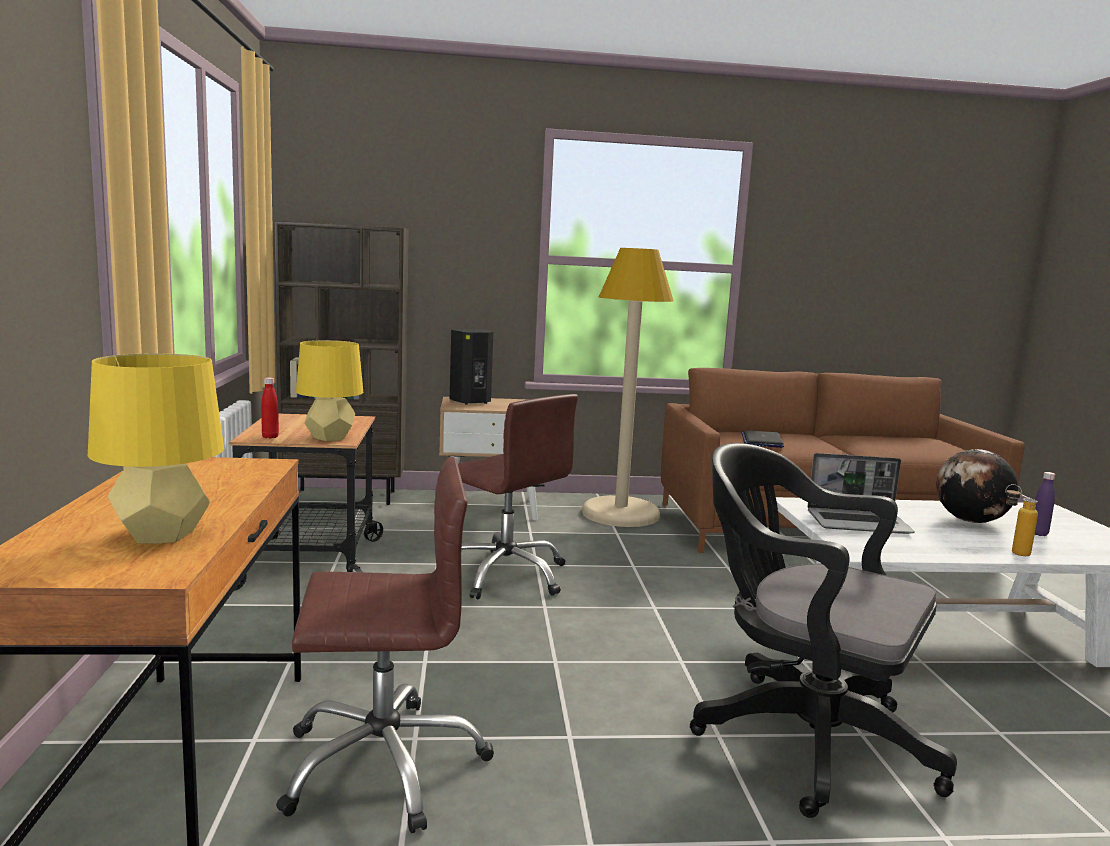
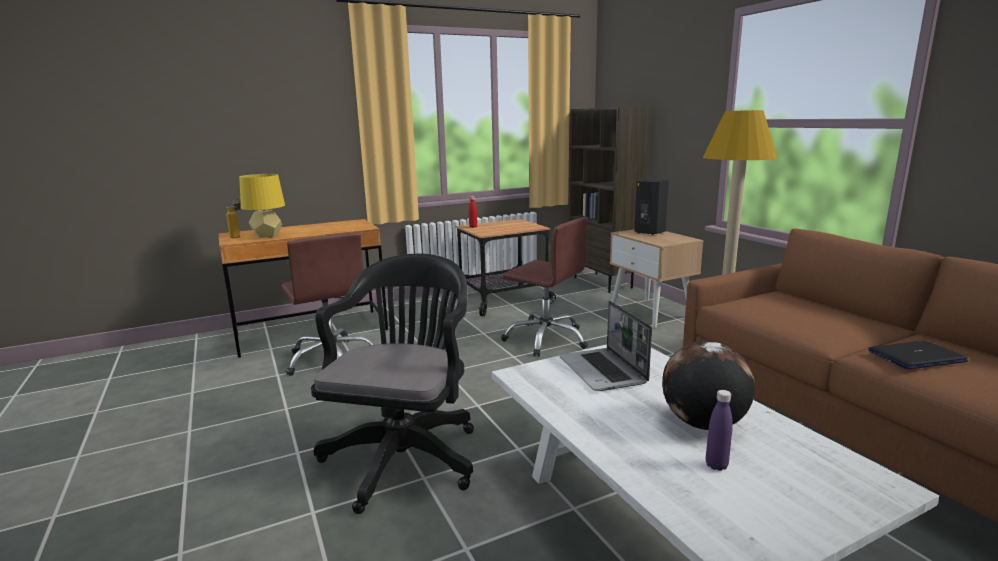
camera: 70 degrees right, 5 degrees up
yellow table lamp [296,340,363,441] -> none
brown office chair [458,394,578,599] -> brown office chair turned 75 degrees counterclockwise [501,217,588,357]
laptop [741,430,784,448] -> laptop moved to [868,341,968,369]
bottle [1005,484,1038,556] -> bottle moved to [226,199,240,238]

